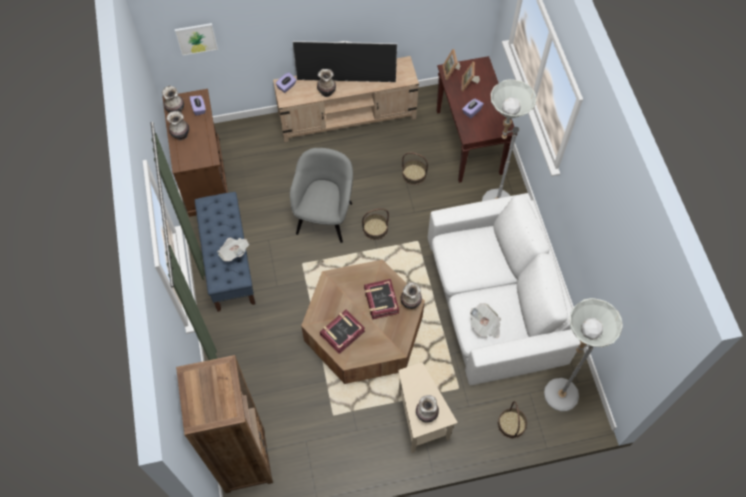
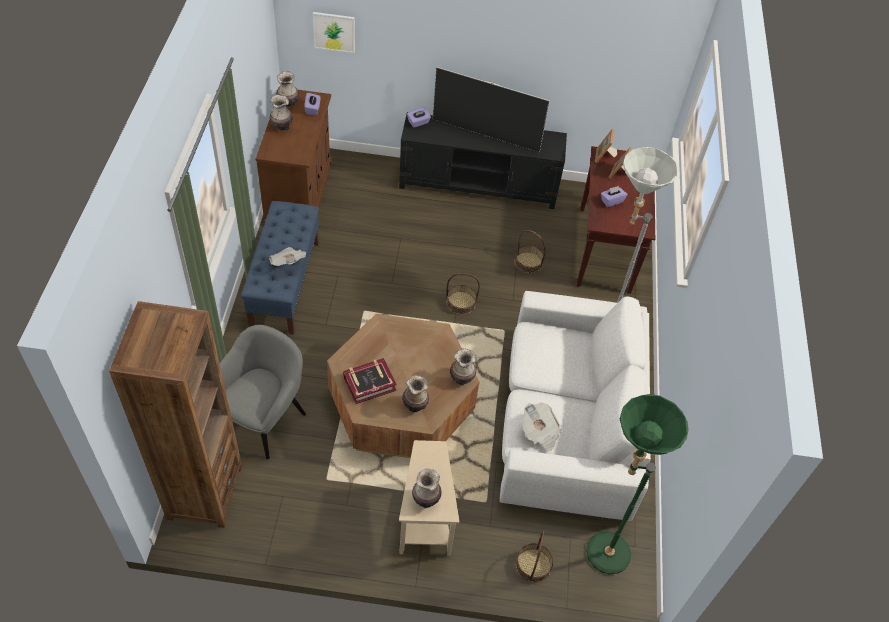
camera: 15 degrees right, 10 degrees down
beige tv stand [273,56,419,142] -> black tv stand [399,112,567,209]
grey armchair [290,148,353,243] -> grey armchair moved to [220,325,306,460]
vase [317,69,336,97] -> vase moved to [402,375,429,412]
book [364,279,399,320] -> none
grey floor lamp [544,298,623,412] -> green floor lamp [586,394,689,575]

